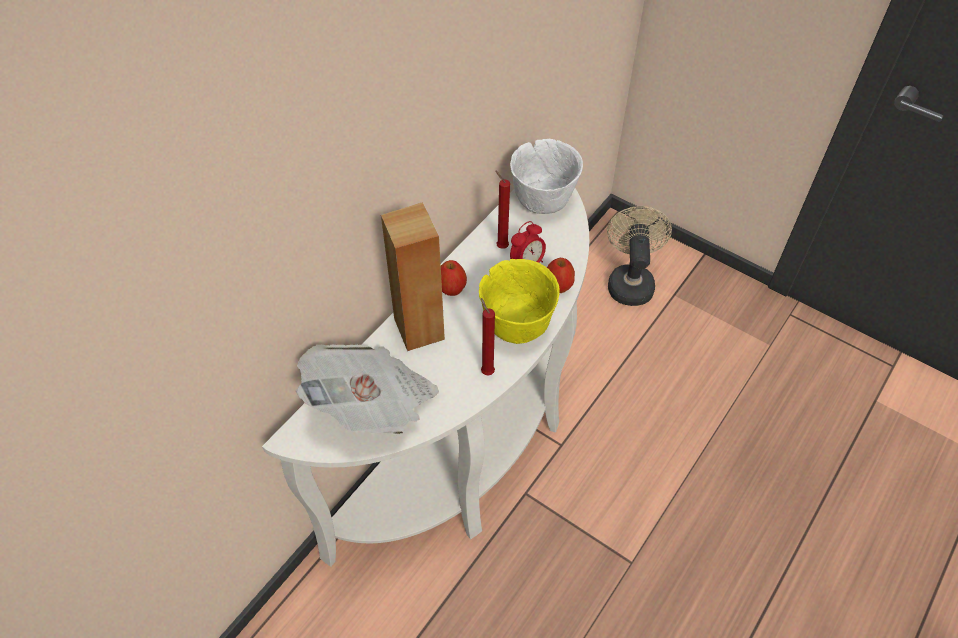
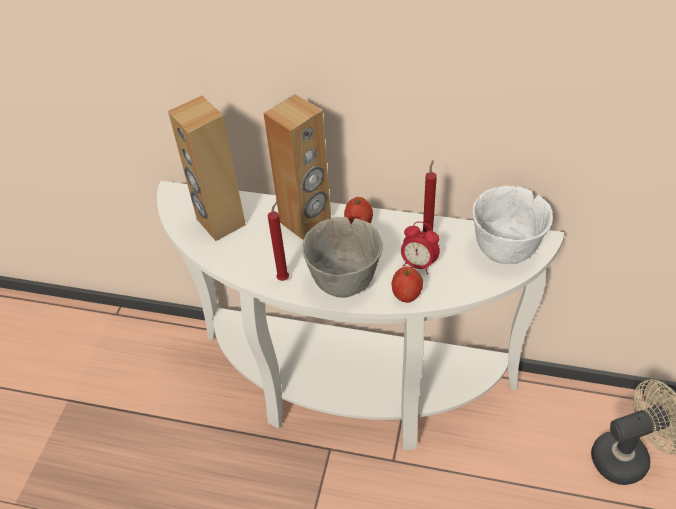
camera: 70 degrees right, 5 degrees down
newspaper [296,344,439,435] -> brown speaker [168,95,246,241]
yellow bowl [479,259,560,344] -> grey bowl [302,217,383,298]

